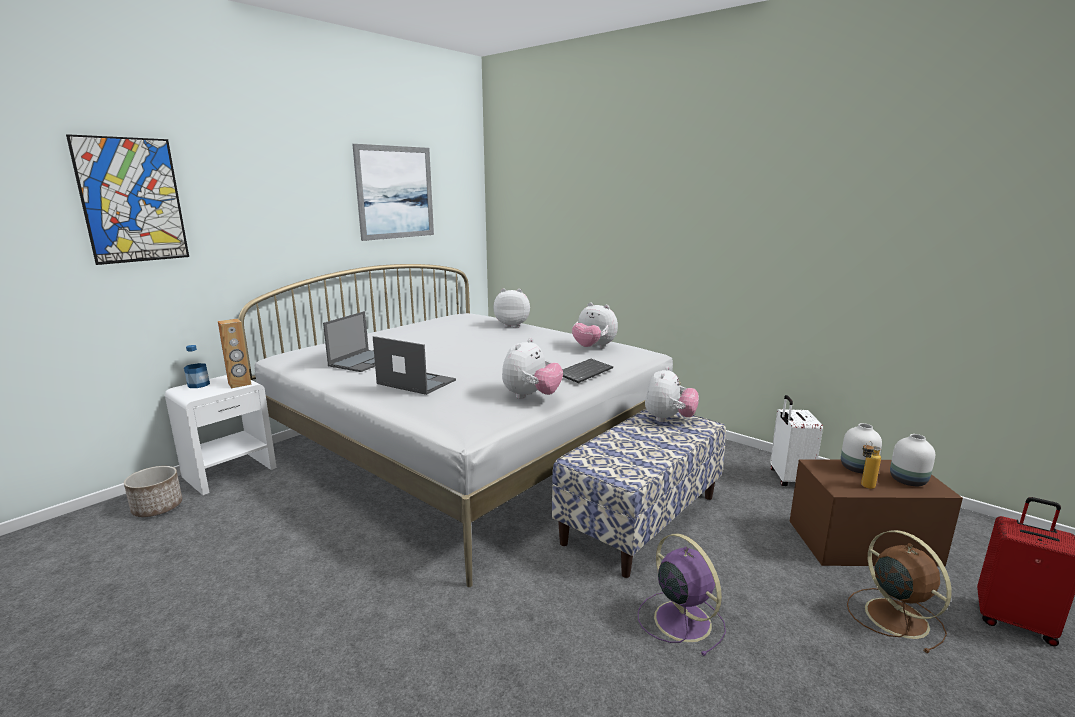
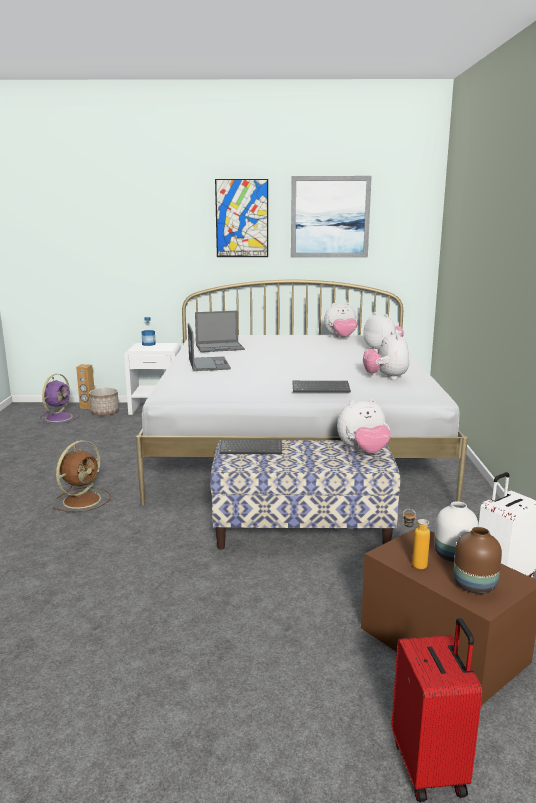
camera: 50 degrees right, 0 degrees up
picture [66,134,189,265] -> picture moved to [215,179,268,257]
brown speaker [218,319,251,388] -> brown speaker moved to [76,364,94,409]
plush toy [502,338,563,399] -> plush toy moved to [324,302,357,338]
purple fan [638,533,726,656] -> purple fan moved to [39,374,80,424]
brown fan [847,530,952,653] -> brown fan moved to [53,440,111,512]
white vase [890,434,935,486] -> brown vase [453,527,502,594]
none -> keyboard [219,439,282,454]

